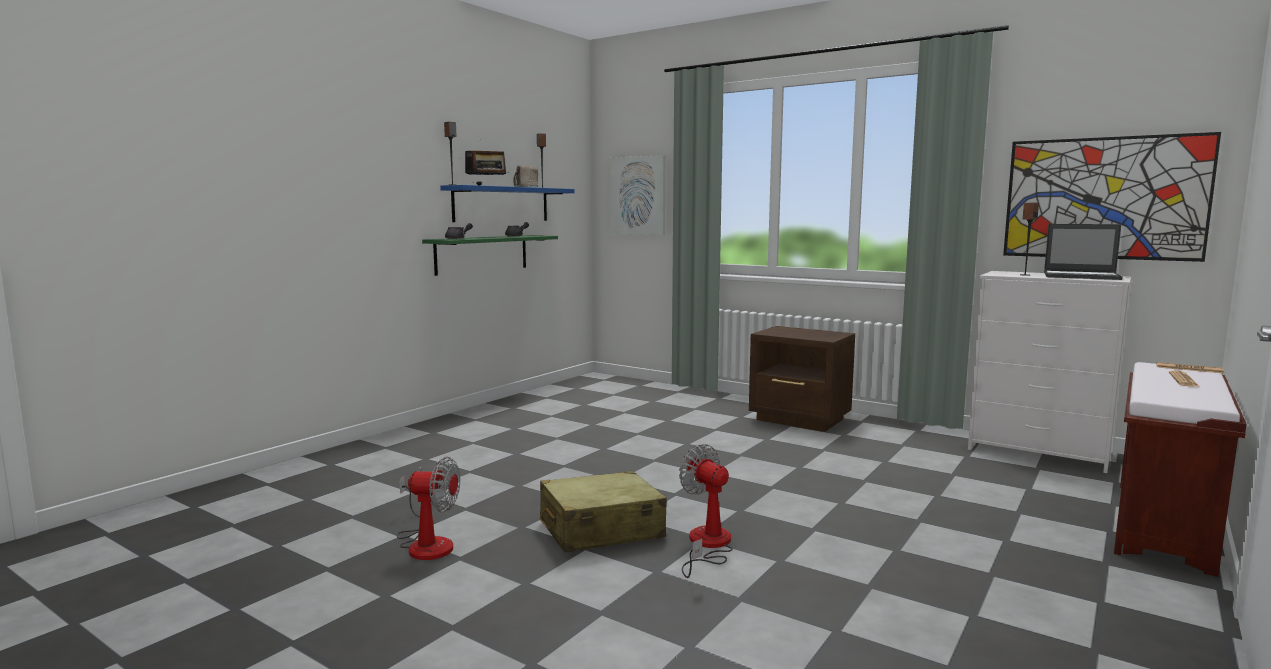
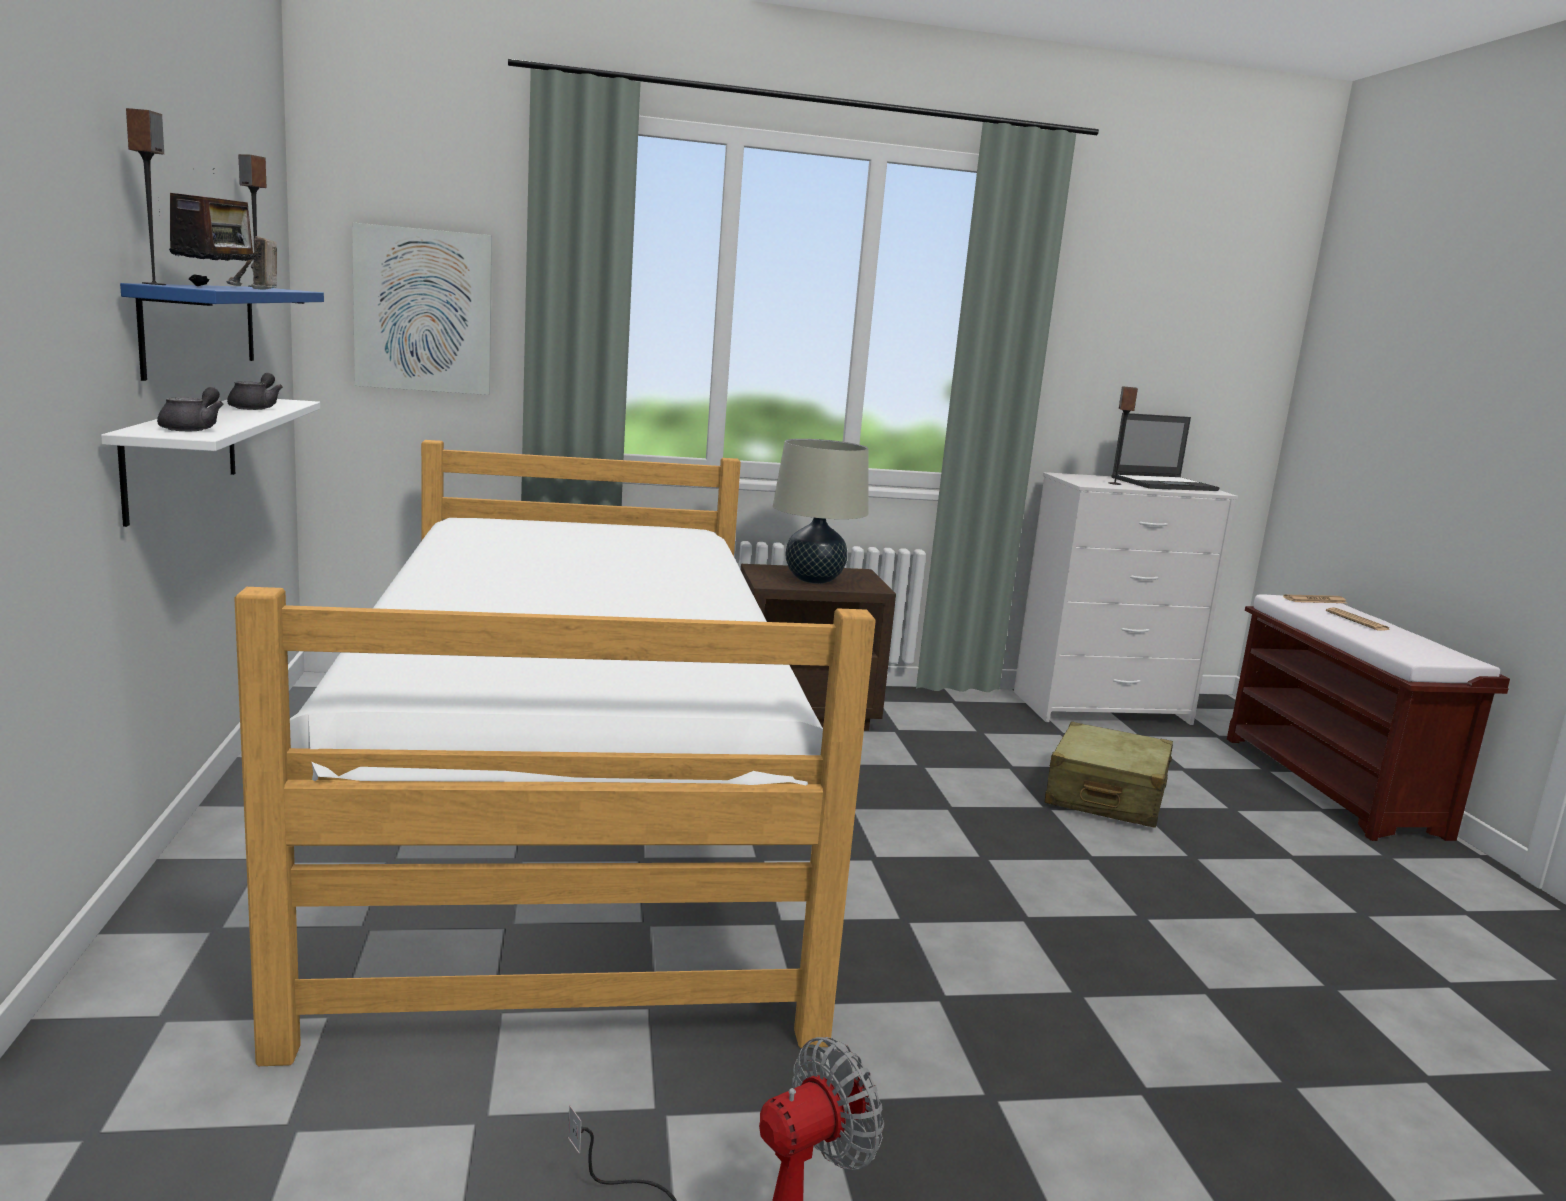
camera: 45 degrees left, 5 degrees up
green shelf [422,235,558,276] -> white shelf [101,399,320,527]
beige suitcase [539,471,667,553] -> beige suitcase moved to [1045,722,1173,828]
fan [679,444,733,578] -> none
picture [1003,132,1221,262] -> none
none -> bed [234,440,876,1066]
none -> beige table lamp [773,439,868,584]

